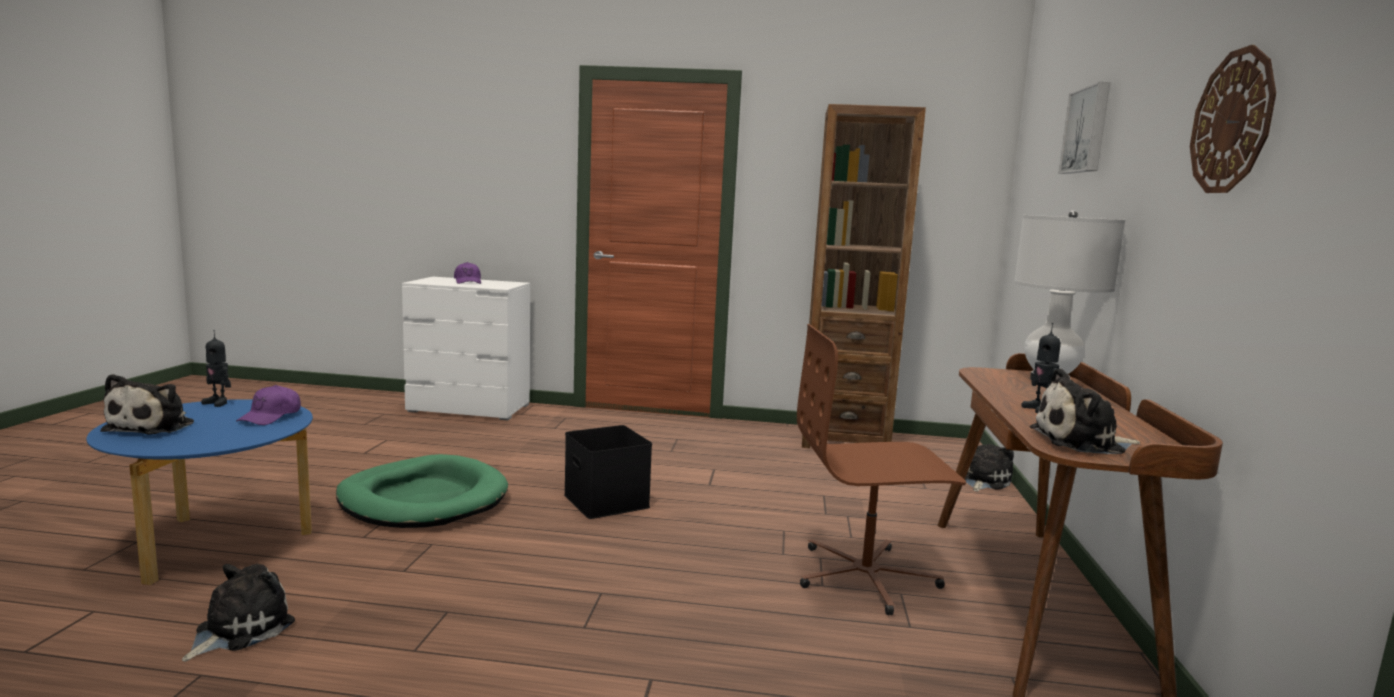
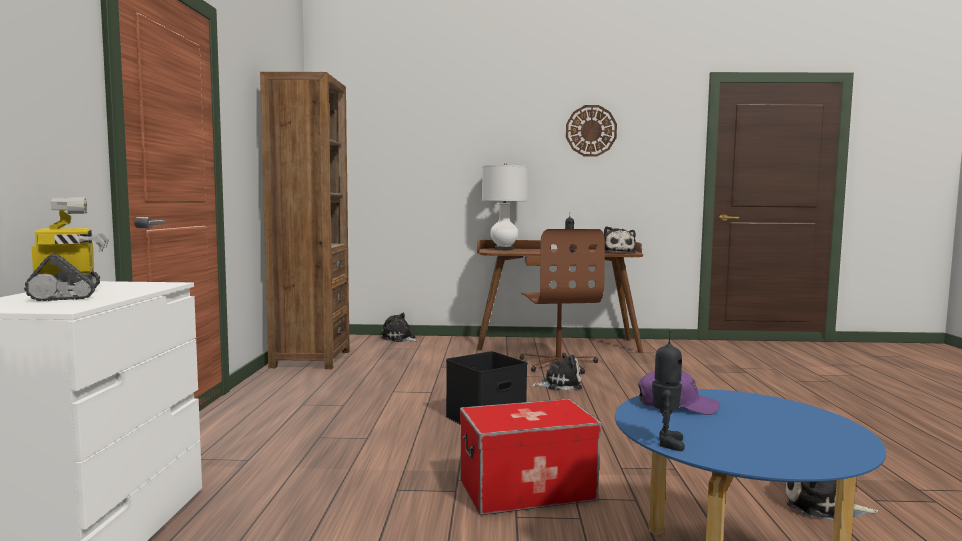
camera: 95 degrees left, 5 degrees down
plush toy [100,374,194,435] -> plush toy moved to [531,353,582,391]
green dog bed [336,454,508,528] -> storage box [460,399,602,515]
purple cap [454,262,481,284] -> toy robot [24,197,109,301]
picture [1058,82,1110,174] -> none

